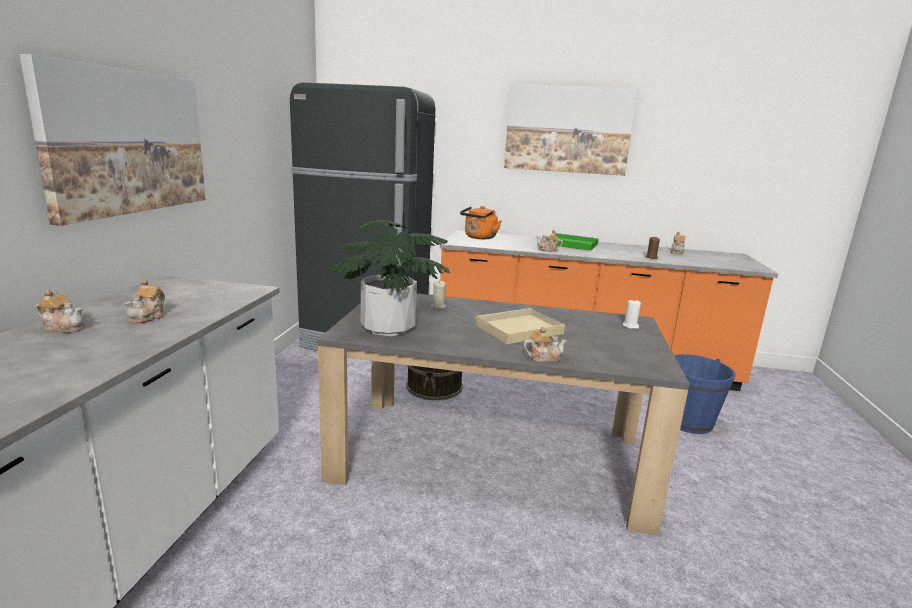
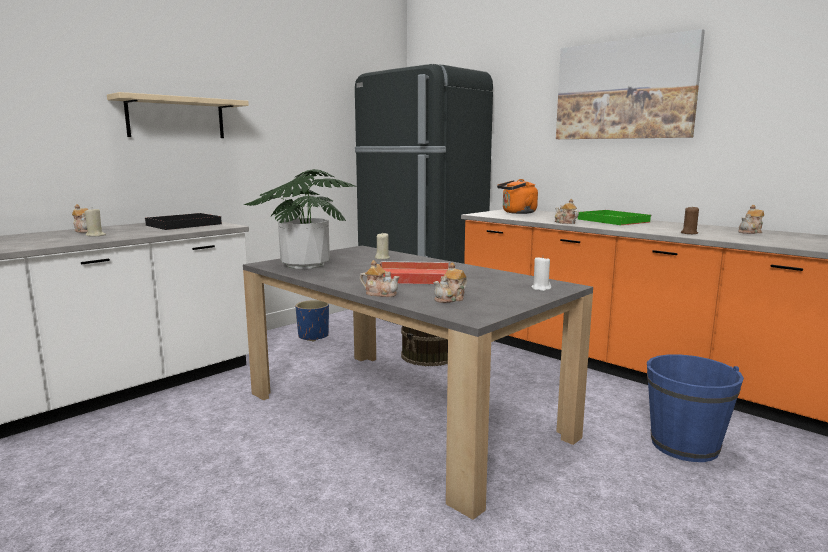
camera: 35 degrees right, 5 degrees down
picture [19,54,206,226] -> beige shelf [107,92,249,138]
teapot [124,279,165,323] -> teapot moved to [433,263,467,303]
beige tray [475,308,565,344] -> red tray [379,261,449,284]
none -> beige candle [85,209,106,236]
none -> black tray [145,213,222,230]
none -> blue planter [295,300,329,341]

